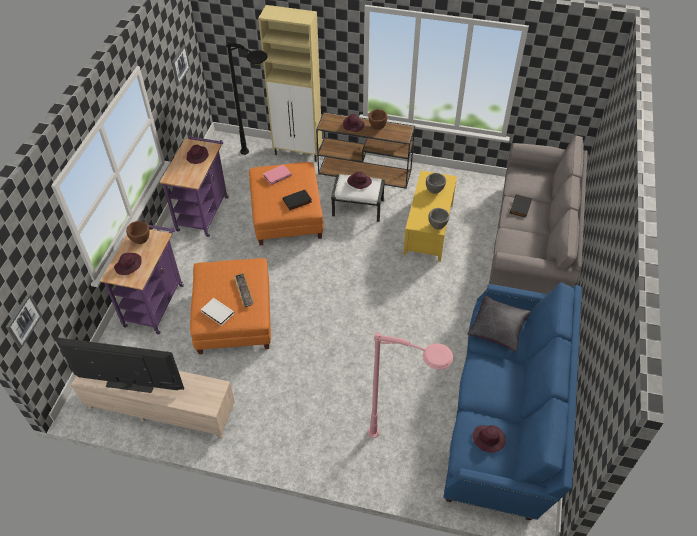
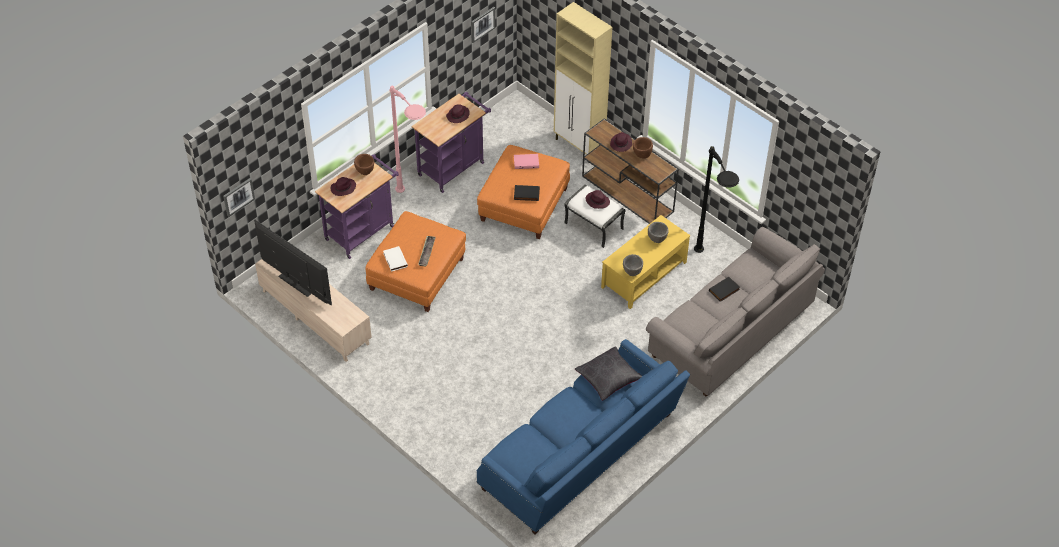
camera: 30 degrees right, 0 degrees up
black floor lamp [226,40,268,155] -> black floor lamp moved to [694,146,739,253]
pink floor lamp [368,332,453,438] -> pink floor lamp moved to [389,86,426,193]
purple hat [472,425,506,453] -> none

